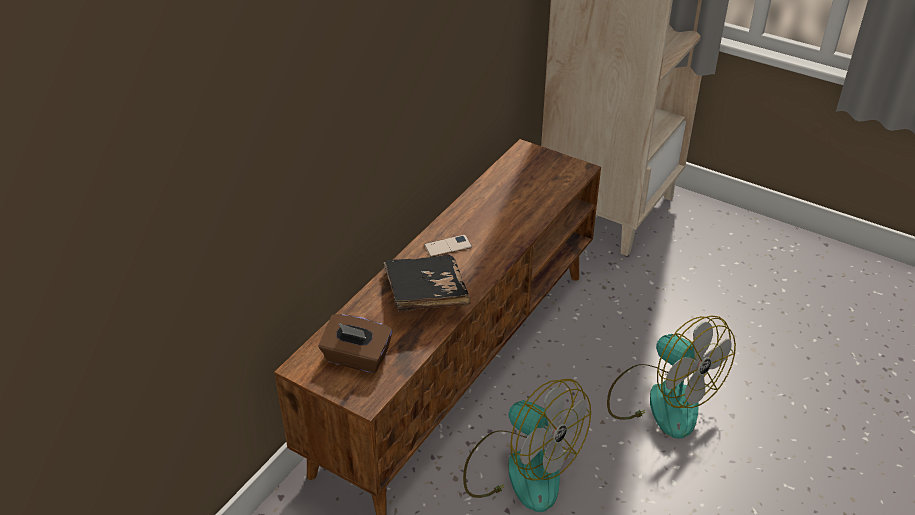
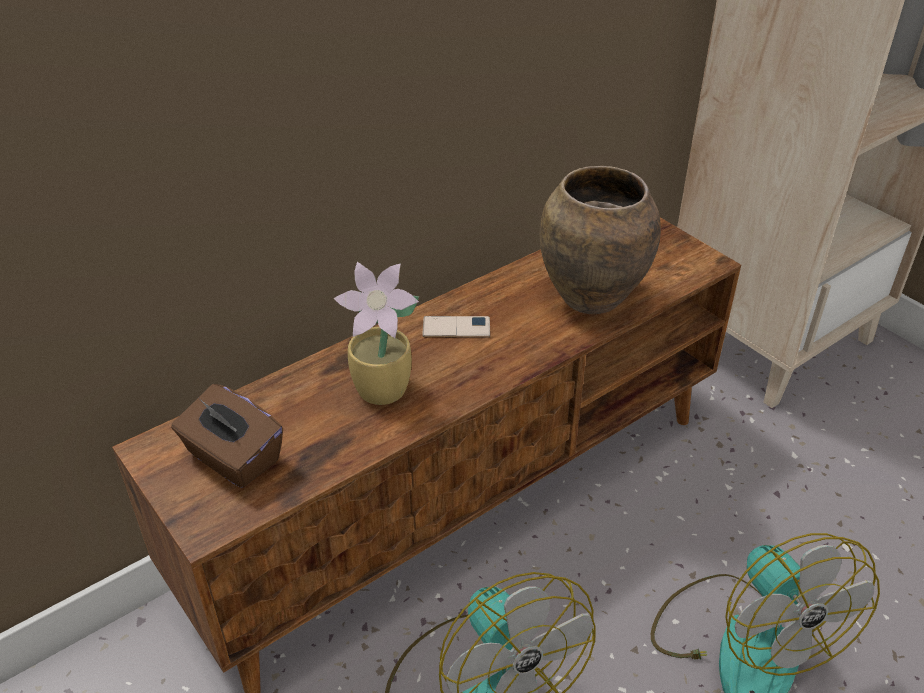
camera: 20 degrees right, 0 degrees up
black book [383,255,471,311] -> potted plant [334,262,419,405]
none -> brown vase [539,166,661,314]

